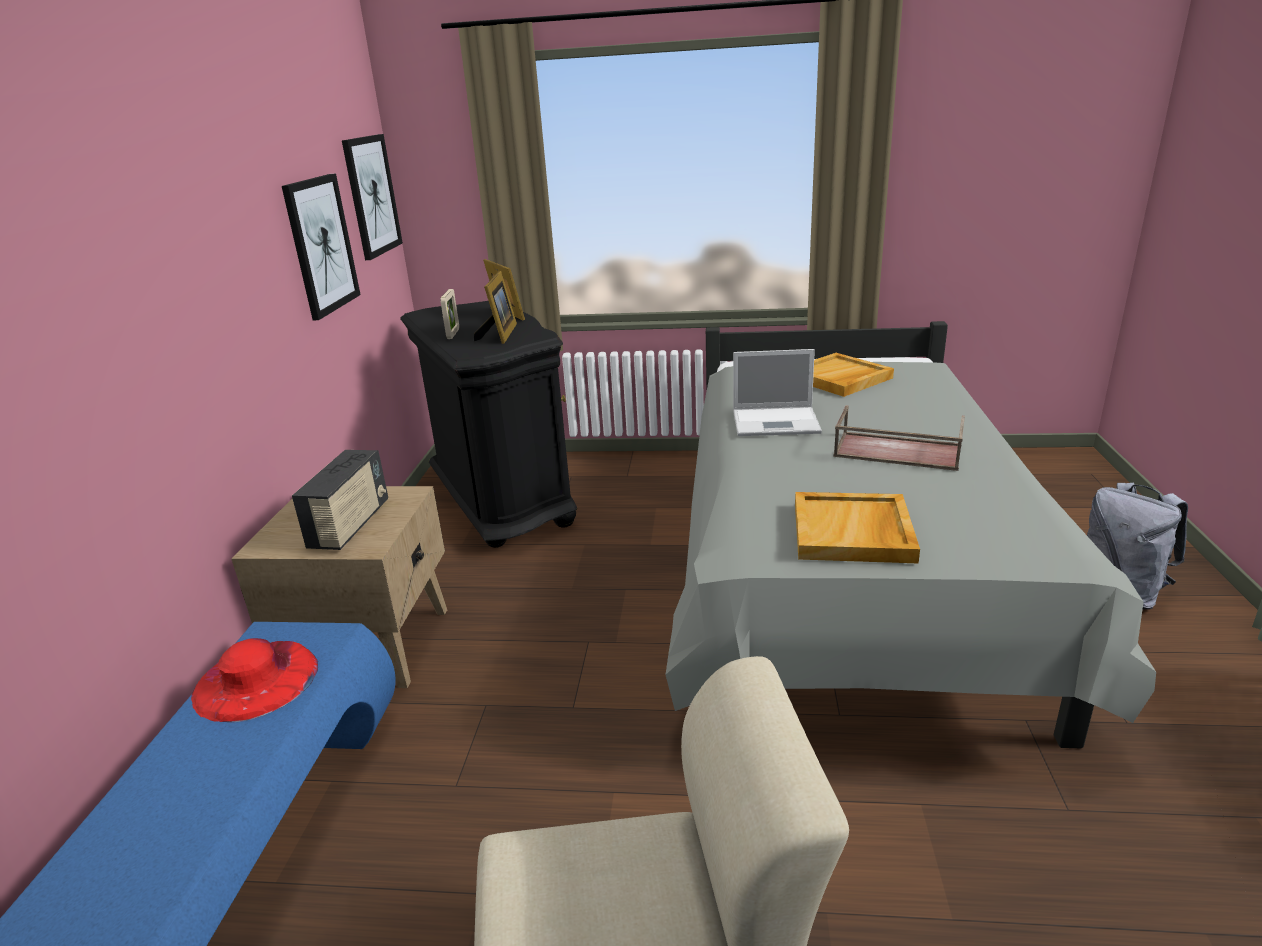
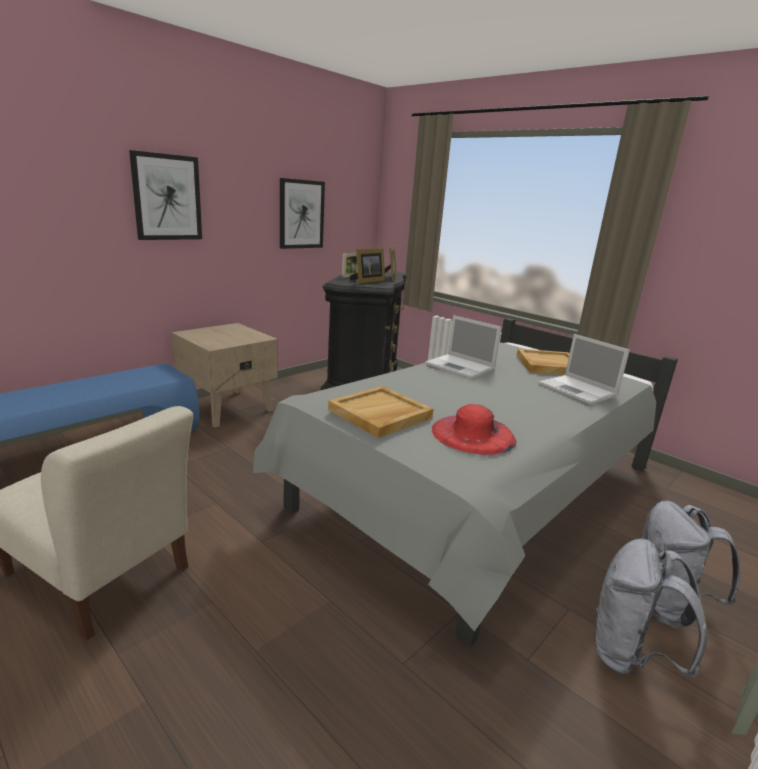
camera: 35 degrees right, 5 degrees down
red hat [191,638,318,722] -> red hat moved to [432,404,516,455]
radio [292,450,388,550] -> none
picture [342,134,403,260] -> picture moved to [129,150,202,240]
brown tray [833,405,965,471] -> none
none -> laptop [538,334,630,405]
none -> grey backpack [596,539,707,678]

